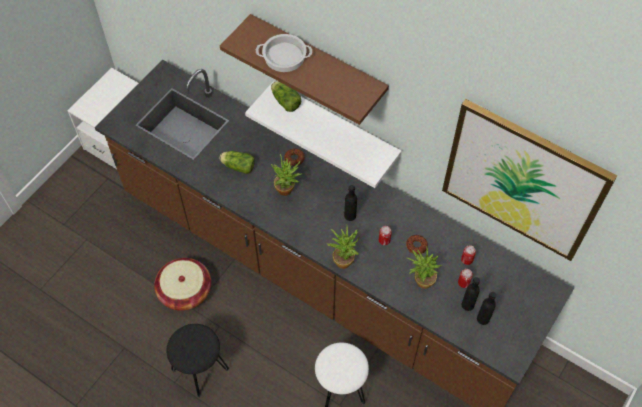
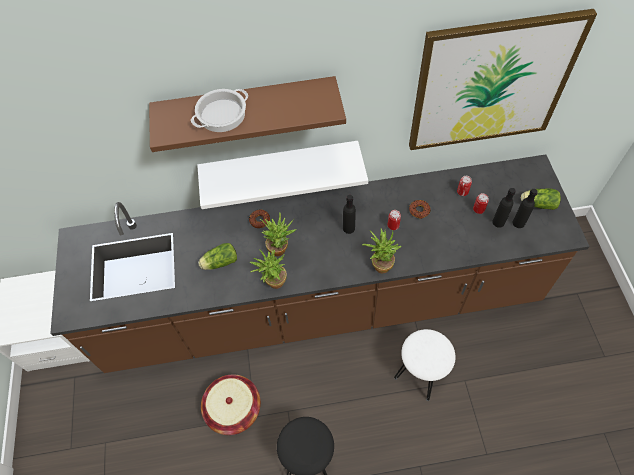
camera: 40 degrees left, 0 degrees up
lettuce [271,81,301,112] -> lettuce moved to [521,188,561,210]
potted plant [406,247,442,289] -> potted plant moved to [250,249,287,289]

